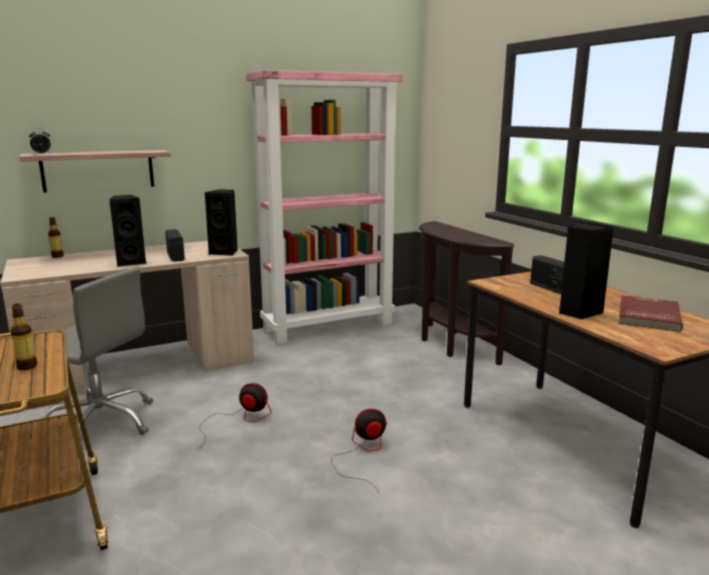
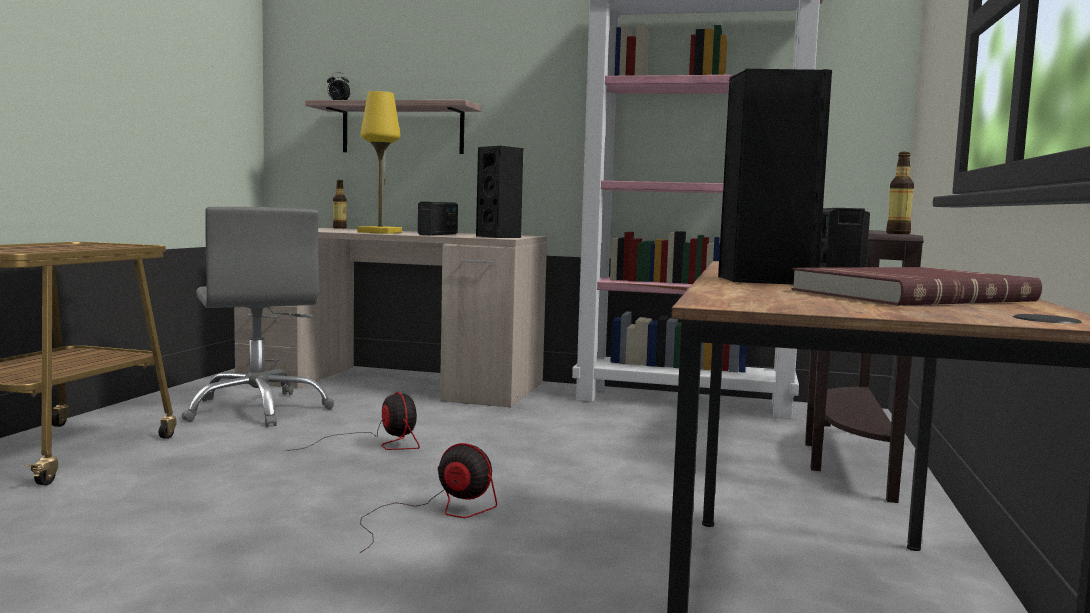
camera: 40 degrees right, 10 degrees down
bottle [11,304,37,370] -> bottle moved to [886,152,914,234]
black speaker [109,195,146,267] -> yellow table lamp [357,91,402,234]

